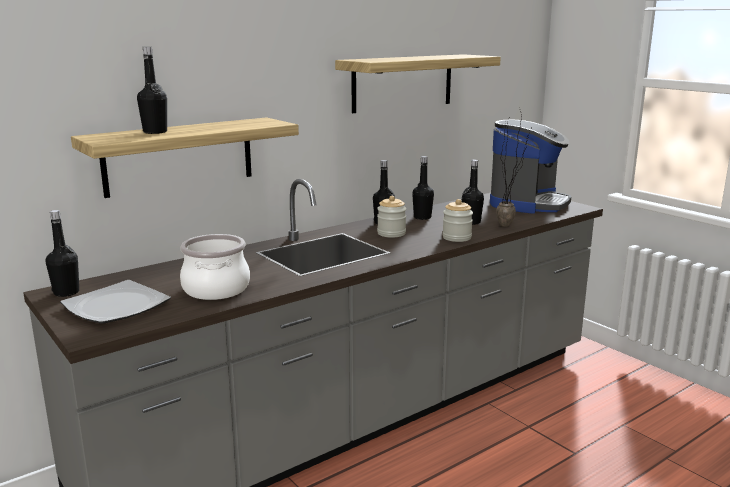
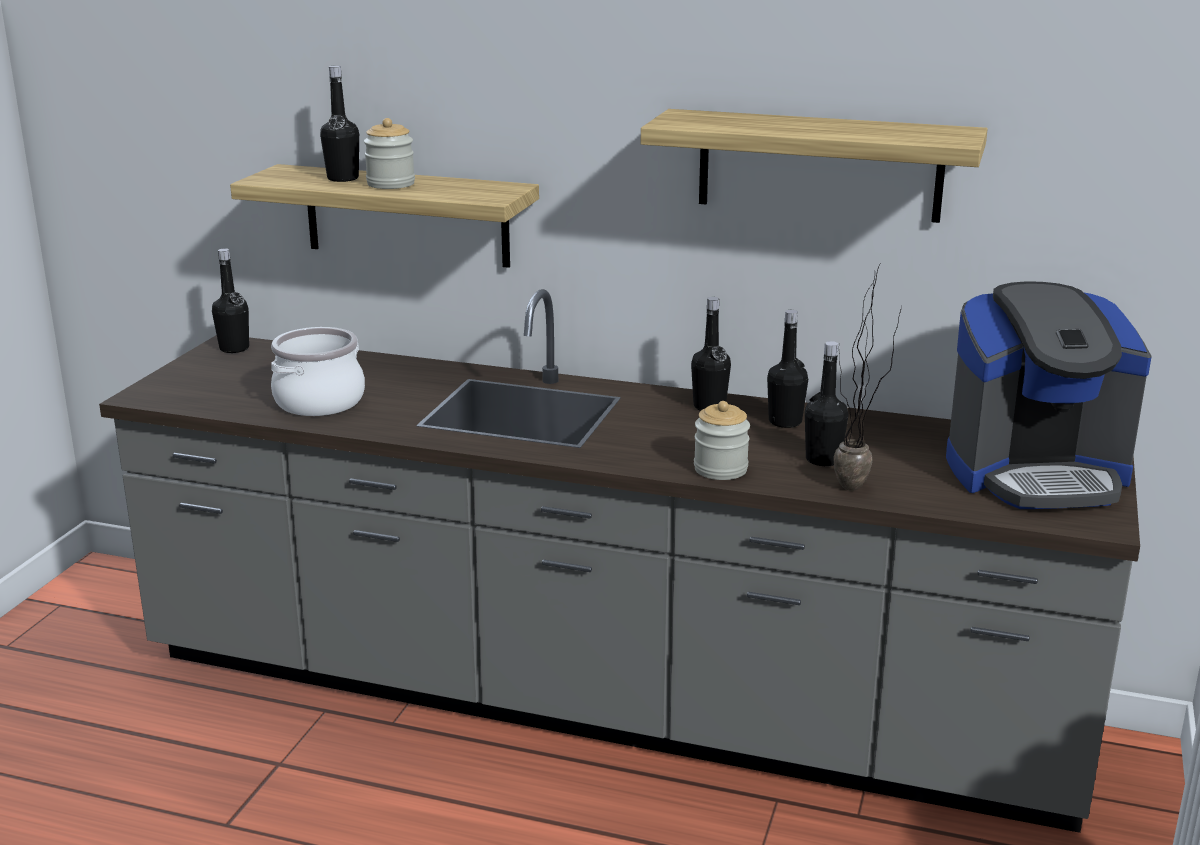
camera: 55 degrees right, 5 degrees up
plate [60,280,171,324] -> none
jar [377,196,406,237] -> jar moved to [364,118,415,189]

